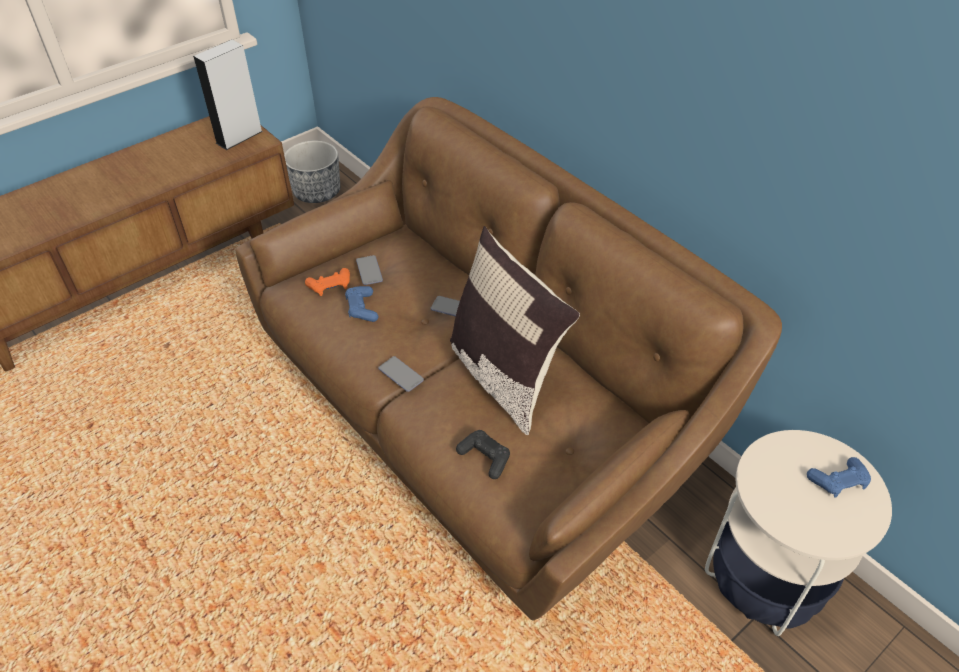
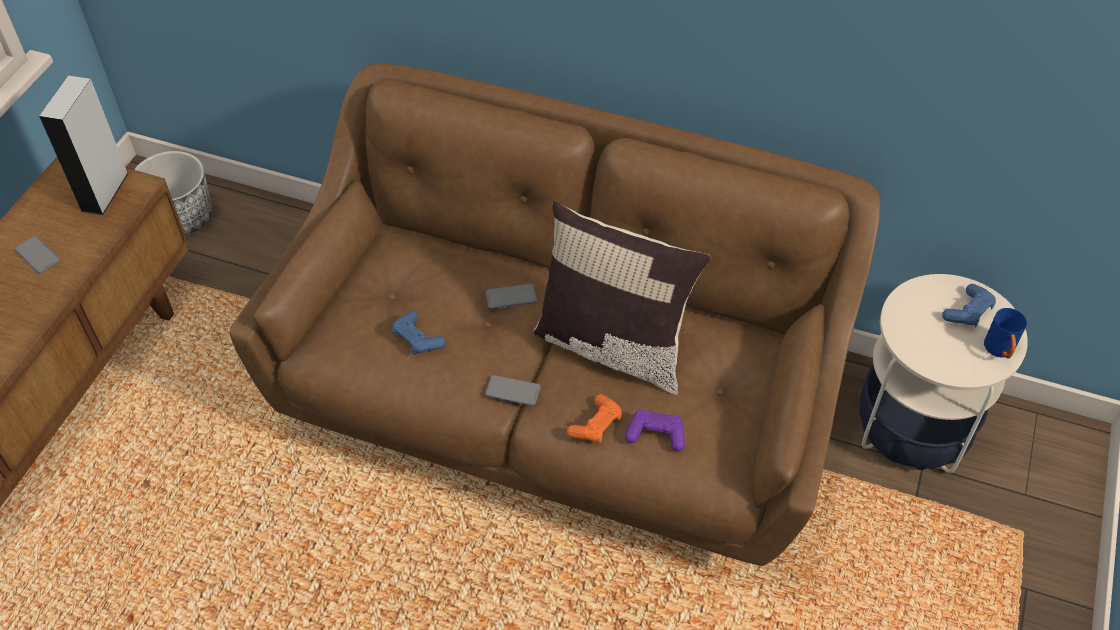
camera: 30 degrees left, 5 degrees up
orange game controller [305,268,350,296] -> orange game controller moved to [567,394,622,443]
phone [356,255,383,285] -> phone moved to [15,236,60,273]
black game controller [456,430,510,479] -> purple game controller [625,409,685,452]
none -> blue mug [984,308,1027,359]

